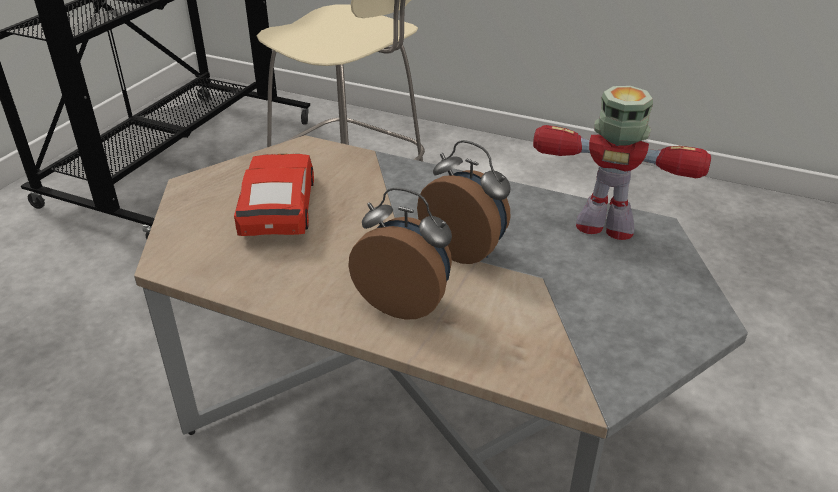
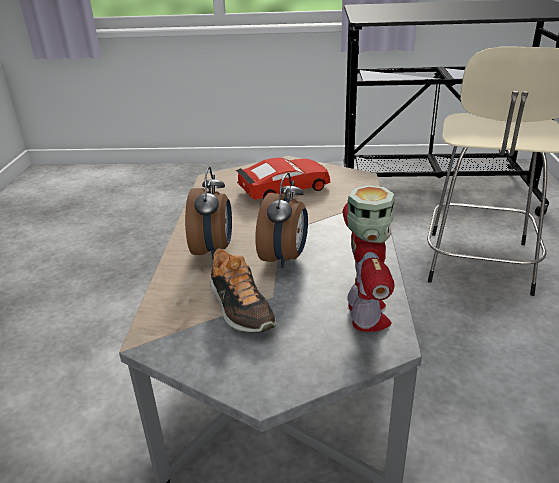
camera: 70 degrees right, 5 degrees down
none -> shoe [210,248,277,333]

